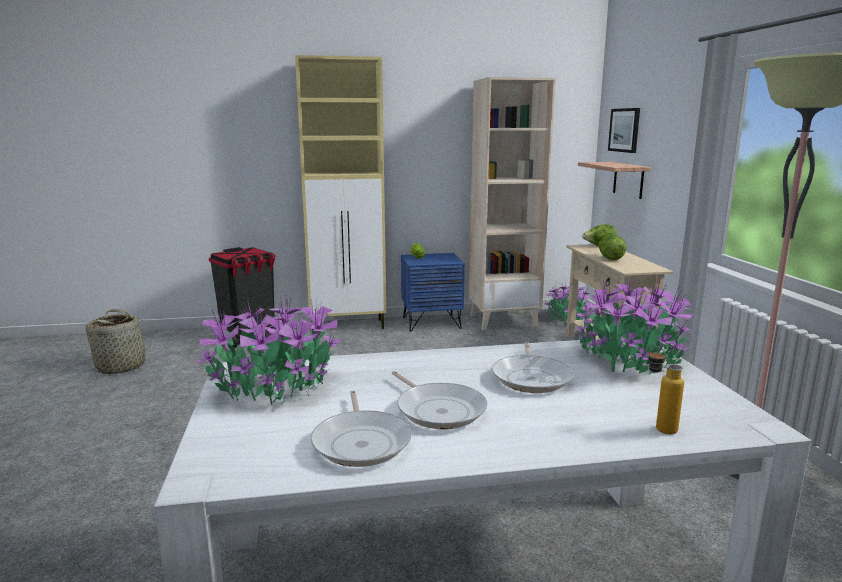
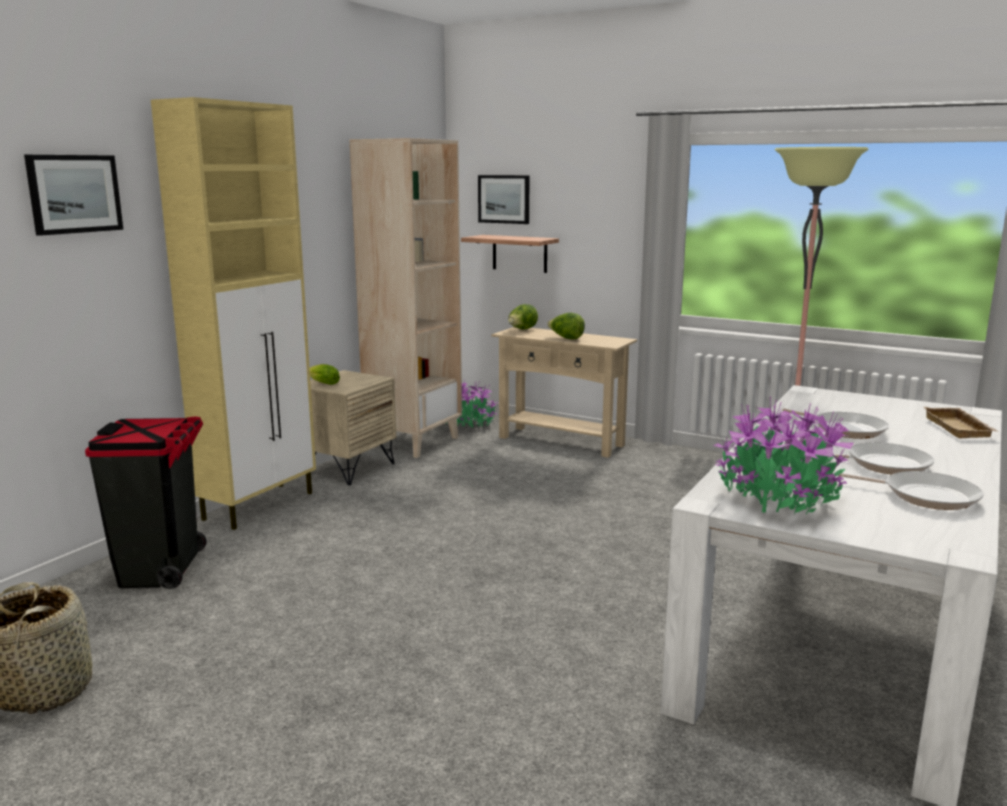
camera: 50 degrees left, 0 degrees up
blue nightstand [401,253,465,332] -> beige nightstand [310,370,396,485]
potted plant [575,279,694,375] -> none
bottle [648,346,684,435] -> beige tray [924,407,997,438]
none -> picture [24,155,123,236]

